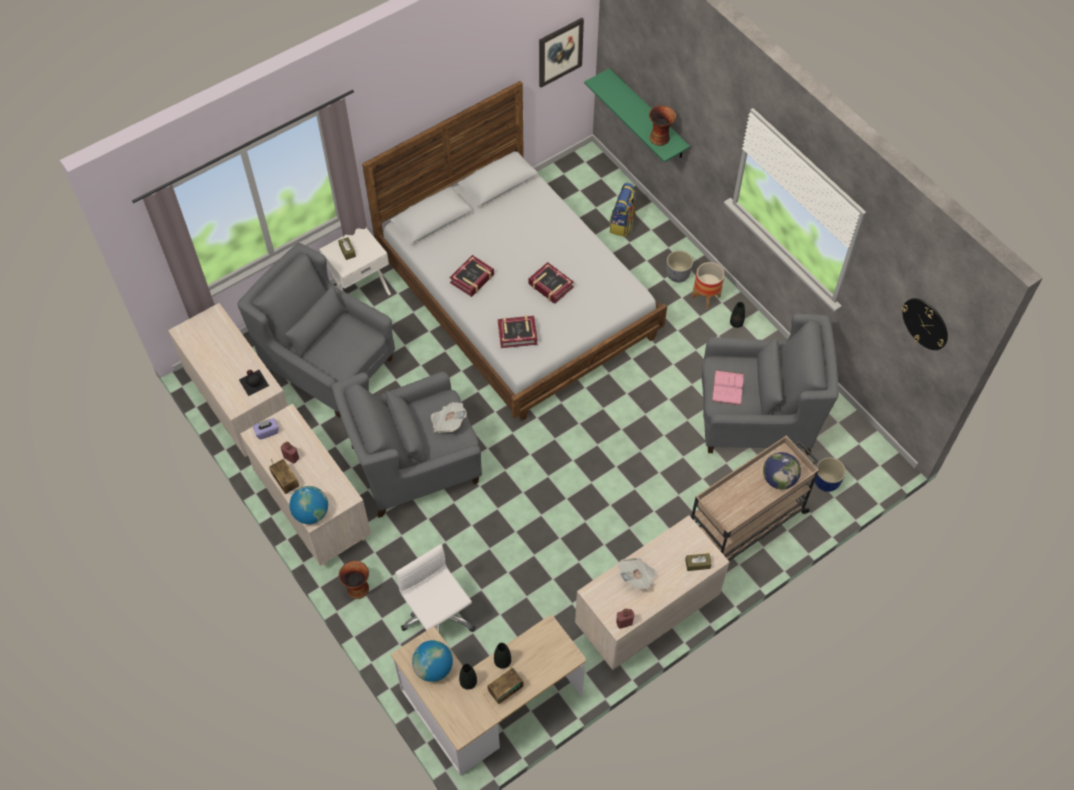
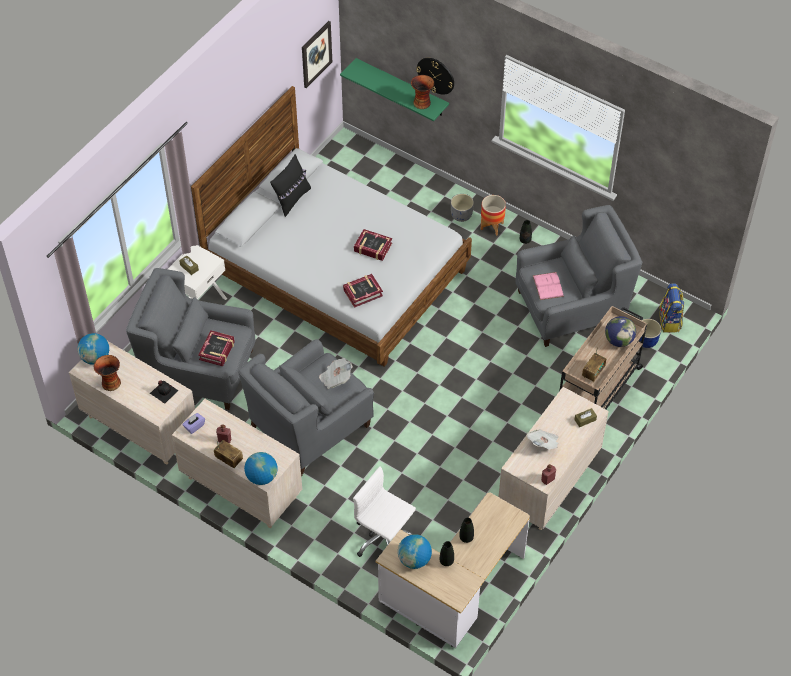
camera: 20 degrees left, 5 degrees down
vase [339,561,369,599] -> vase moved to [94,355,121,391]
book [450,255,494,297] -> book moved to [198,330,235,367]
radio [487,666,524,704] -> radio moved to [582,347,606,382]
backpack [609,183,636,237] -> backpack moved to [659,283,684,333]
wall clock [902,298,948,350] -> wall clock moved to [416,58,454,95]
none -> globe [78,333,109,365]
none -> black pillow [270,154,311,217]

